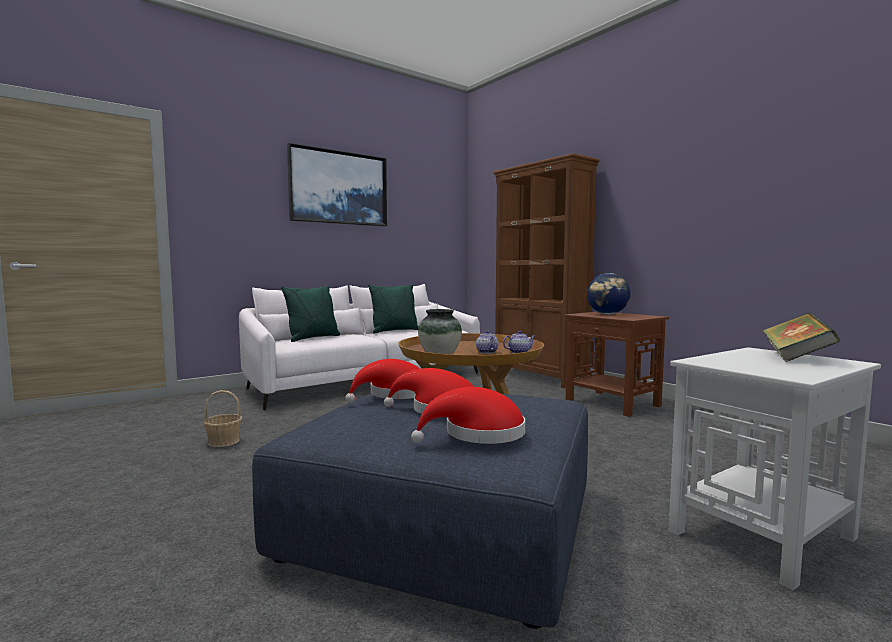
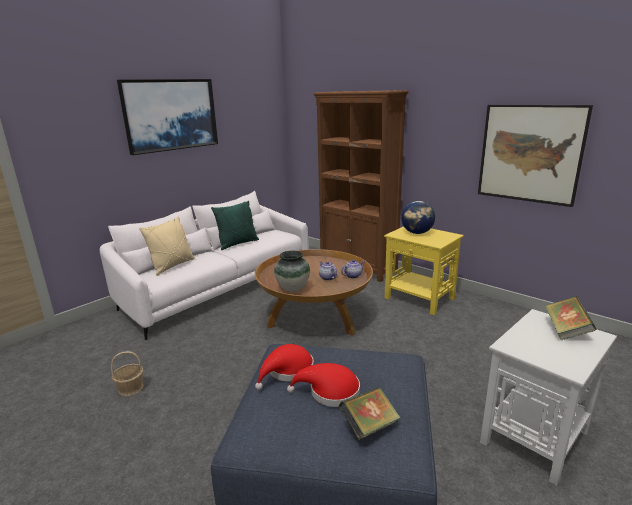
camera: 10 degrees left, 15 degrees up
green pillow [281,286,340,342] -> beige pillow [139,216,195,276]
red hat [411,387,525,444] -> book [339,387,400,440]
brown side table [564,312,669,417] -> yellow side table [384,226,464,315]
none -> picture [478,105,593,207]

